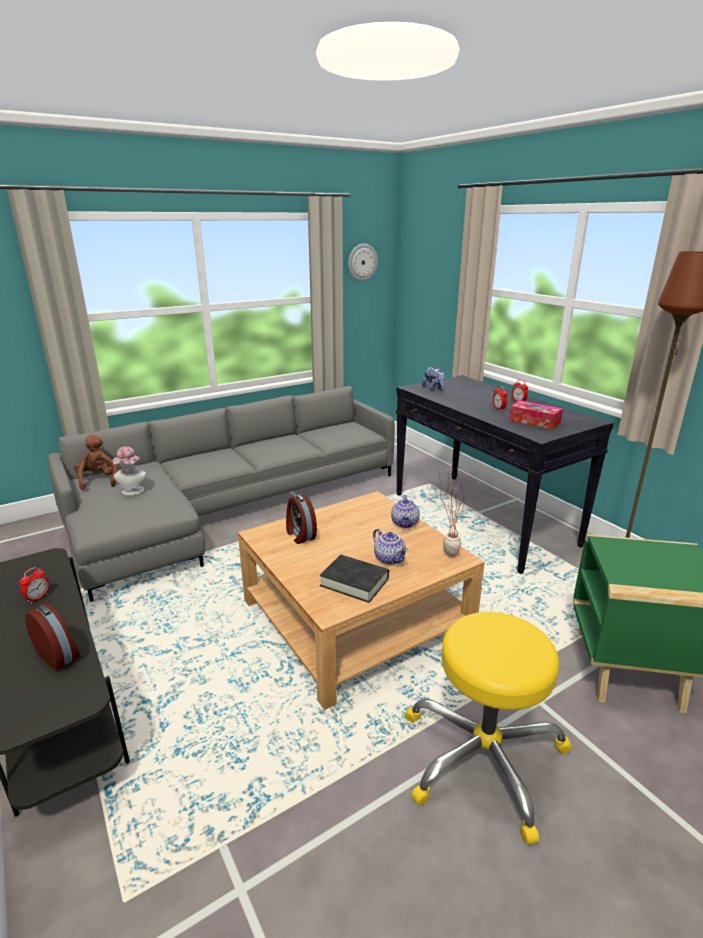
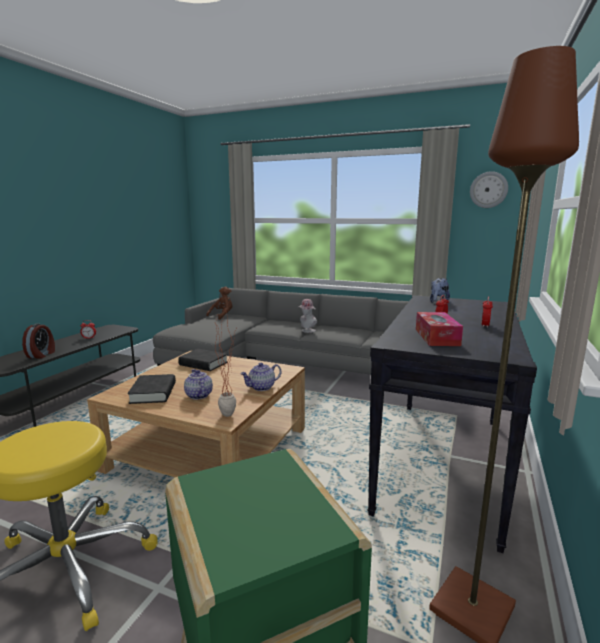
camera: 55 degrees right, 10 degrees down
hat [112,446,147,496] -> hat moved to [299,299,317,333]
alarm clock [286,495,317,544] -> black book [178,349,228,371]
teapot [373,529,408,565] -> teapot turned 135 degrees clockwise [184,369,213,400]

